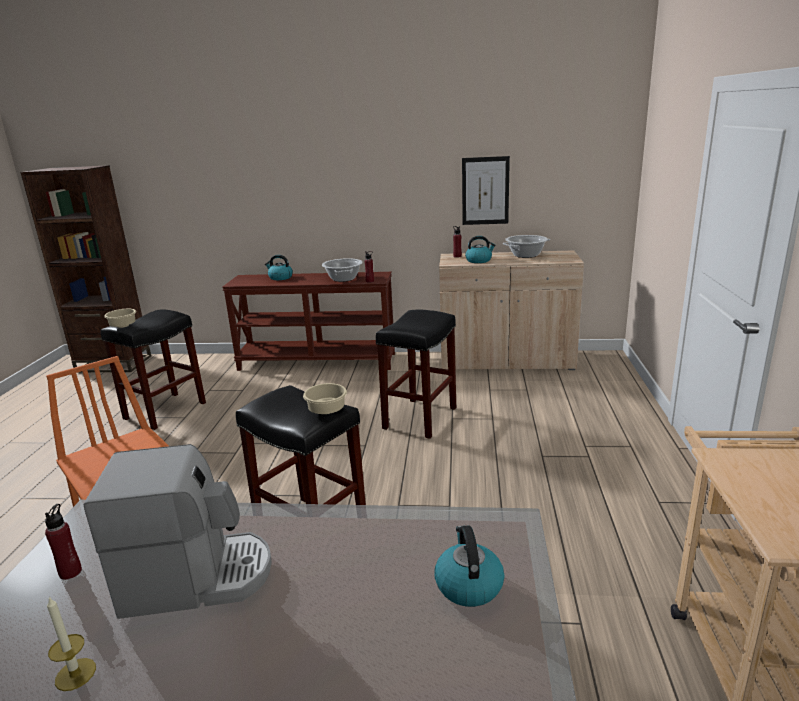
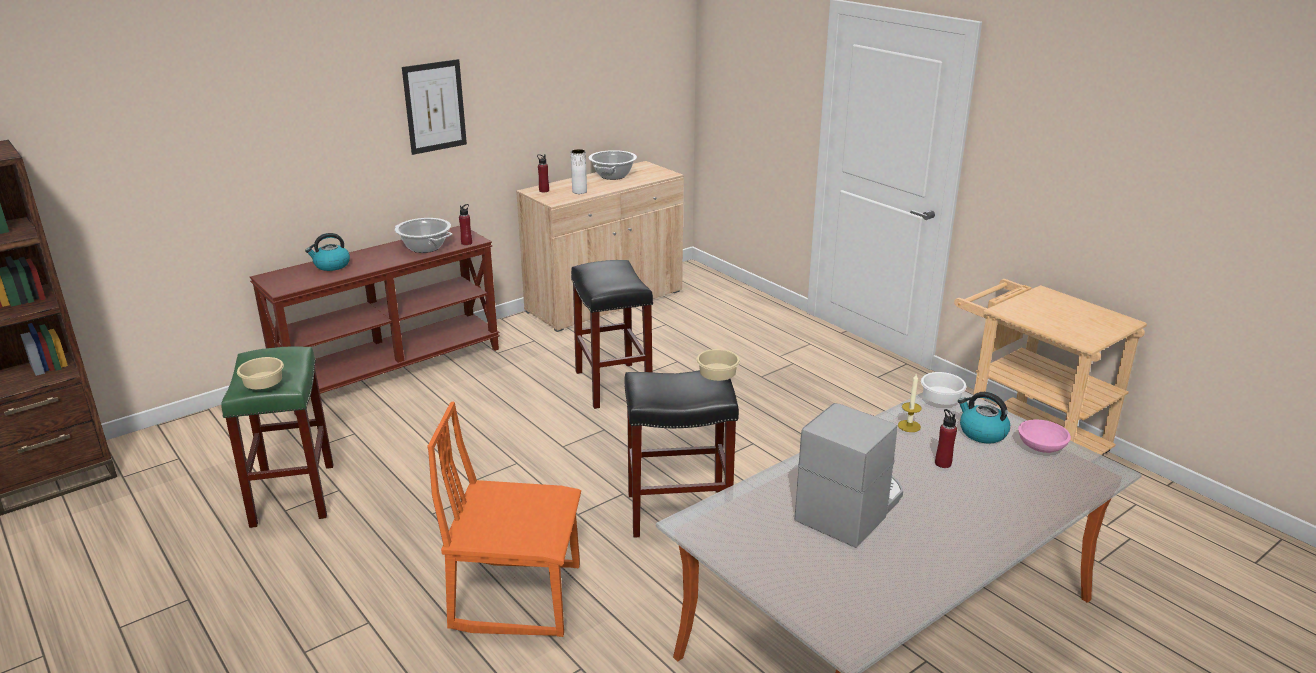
camera: 45 degrees left, 5 degrees up
red bottle [45,504,82,580] -> red bottle moved to [935,409,957,468]
candle [47,597,96,691] -> candle moved to [898,373,922,432]
black stool [101,309,206,430] -> green stool [221,346,333,528]
picture [462,156,510,225] -> picture moved to [402,59,467,155]
kettle [465,236,496,263] -> white vase [571,149,587,194]
none -> white bowl [921,372,966,405]
none -> pink bowl [1018,420,1071,453]

